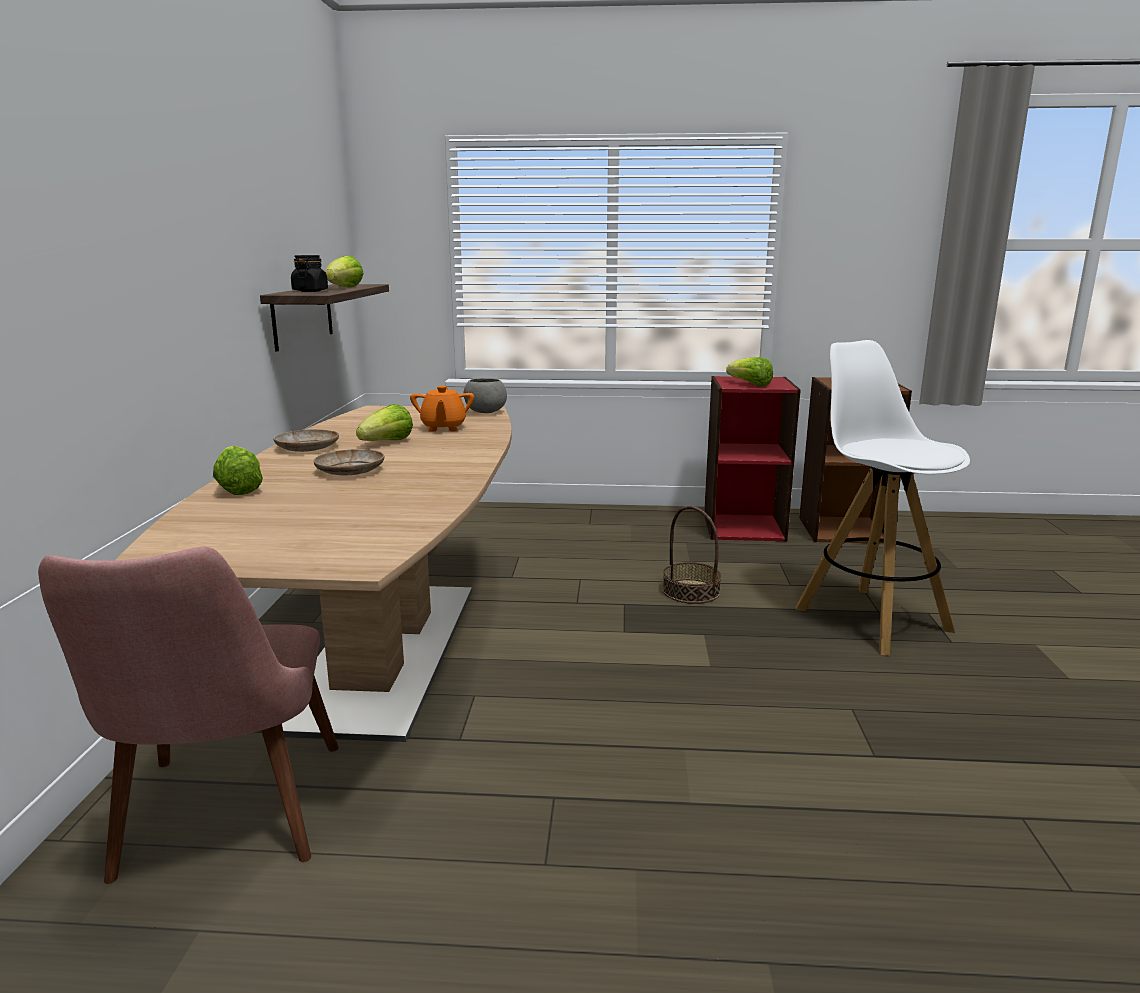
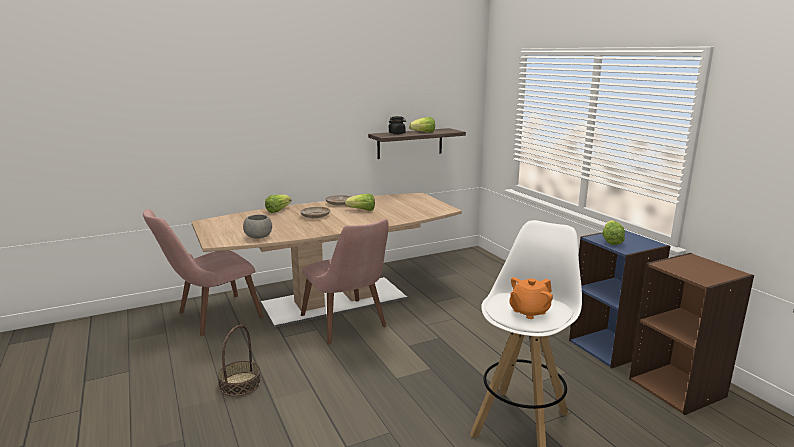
camera: 60 degrees right, 0 degrees up
orange teapot [410,386,474,432] -> orange teapot moved to [509,277,553,319]
grey bowl [463,378,507,413] -> grey bowl moved to [243,214,272,239]
basket [662,506,721,604] -> basket moved to [218,325,261,396]
red bookcase [704,376,801,542] -> blue bookcase [569,230,670,368]
none -> pink chair [301,219,389,344]

